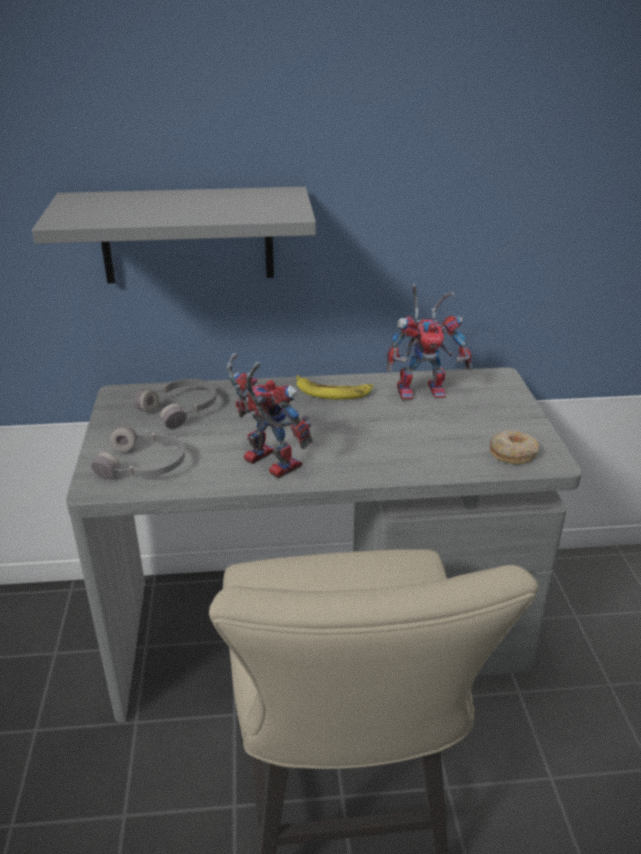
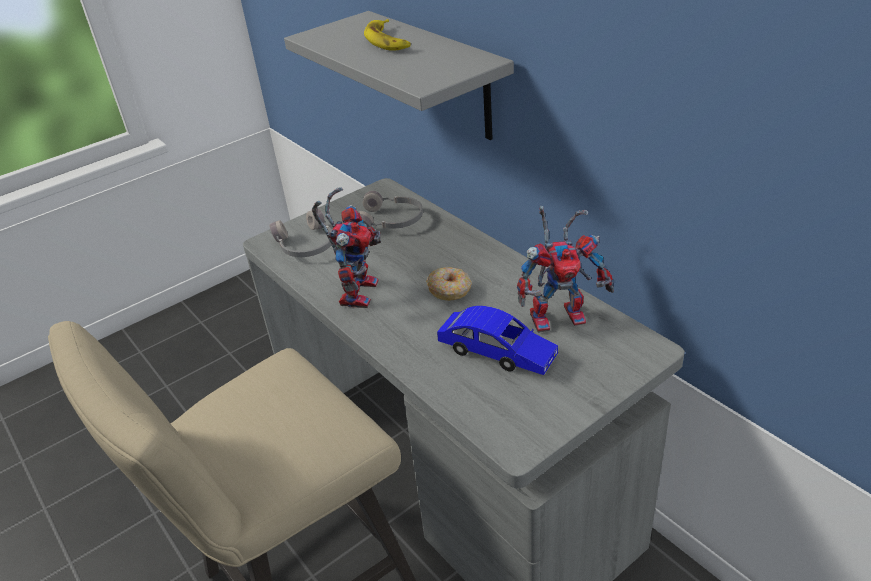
camera: 60 degrees right, 5 degrees up
banana [296,375,374,400] -> banana moved to [364,19,411,51]
toy robot [387,284,472,401] -> toy robot turned 60 degrees counterclockwise [517,206,614,333]
donut [490,431,540,464] -> donut moved to [426,267,472,301]
none -> blue toy car [437,306,558,375]

